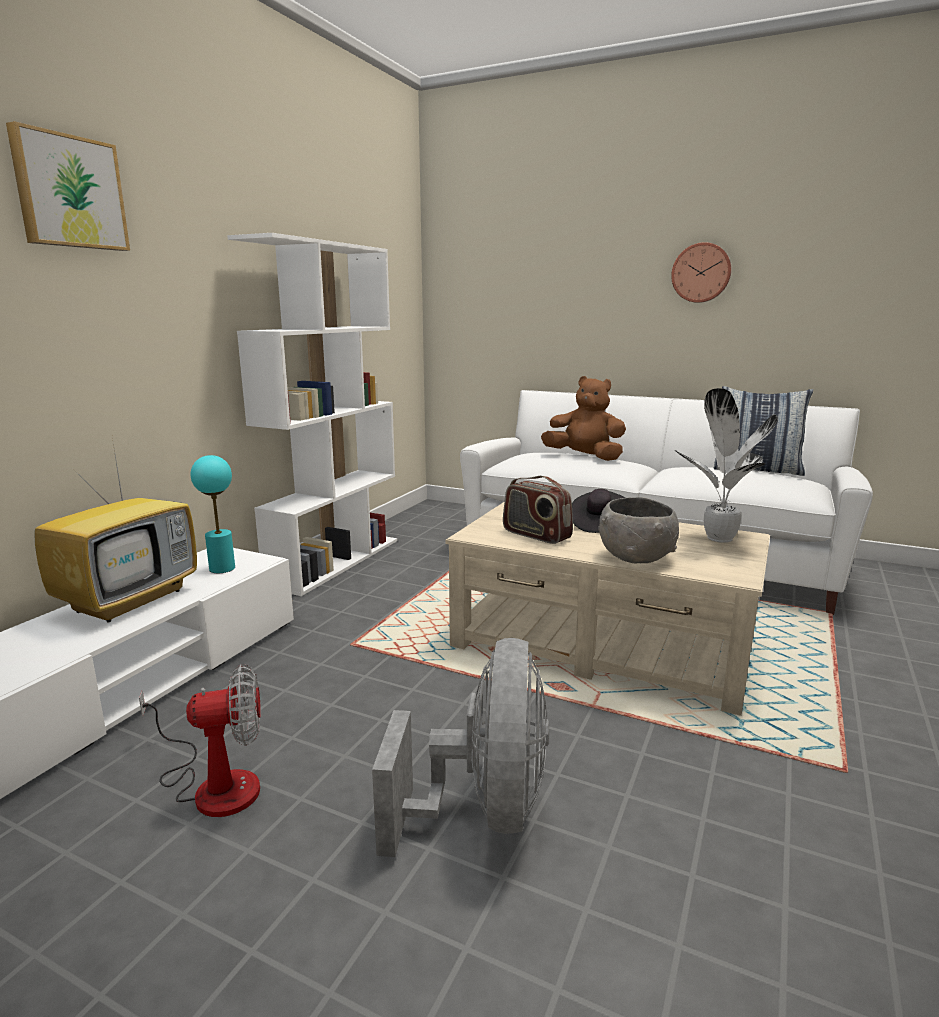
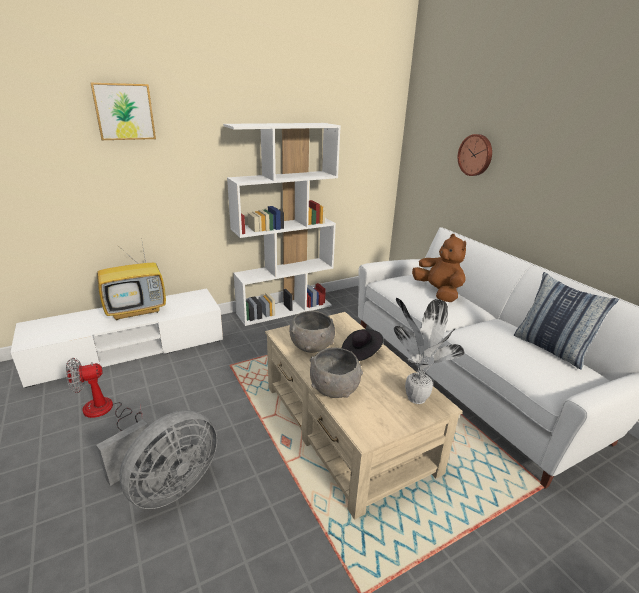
camera: 35 degrees right, 10 degrees up
fan [139,664,261,817] -> fan turned 135 degrees clockwise [66,358,143,431]
turquoise table lamp [191,455,235,573] -> none
radio [503,476,573,544] -> grey bowl [289,310,335,353]
wall clock [671,242,732,303] -> wall clock moved to [458,134,492,176]

